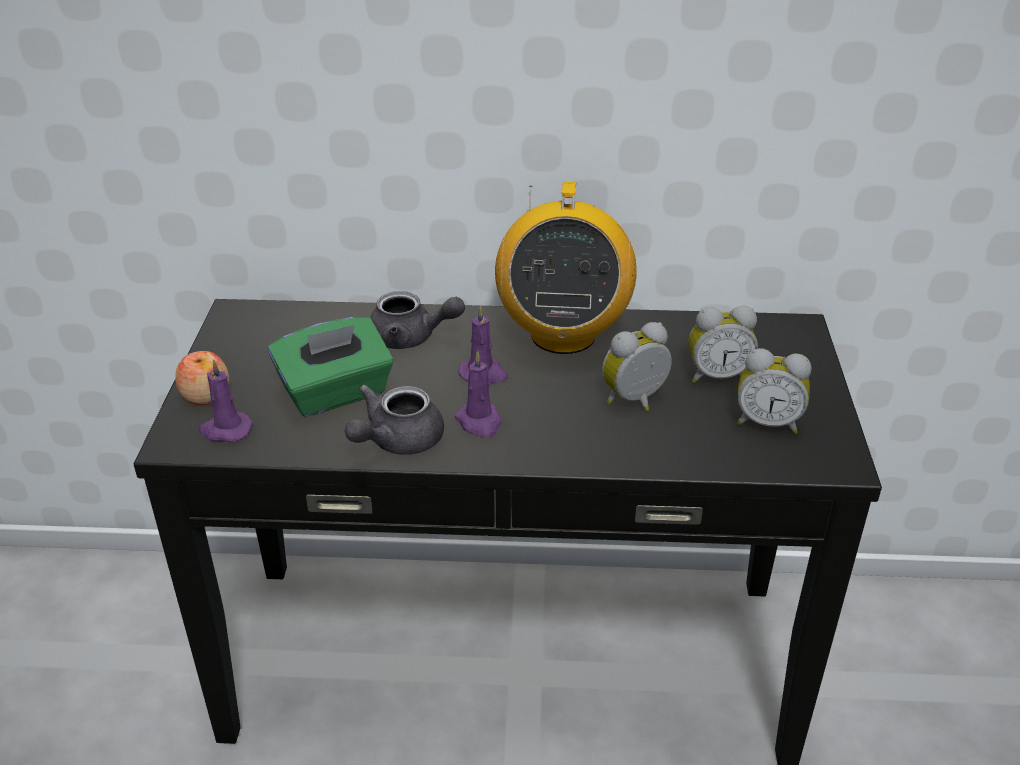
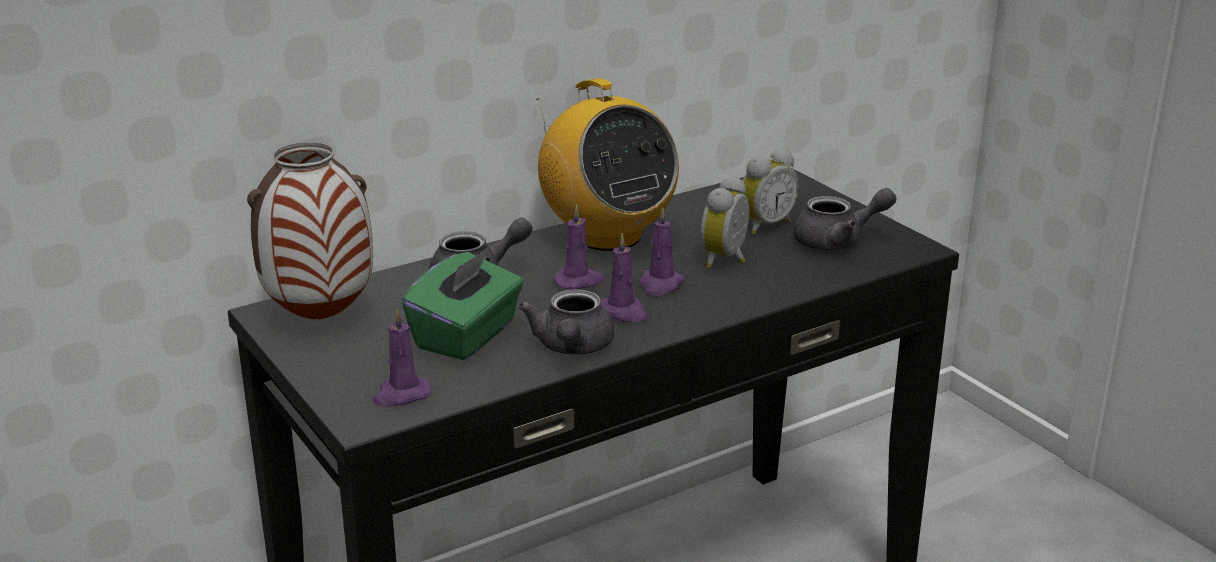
camera: 35 degrees left, 10 degrees down
apple [175,351,229,405] -> none
alarm clock [737,348,812,434] -> grey teapot [794,188,896,251]
none -> vase [247,143,373,320]
none -> purple candle [640,207,685,296]

